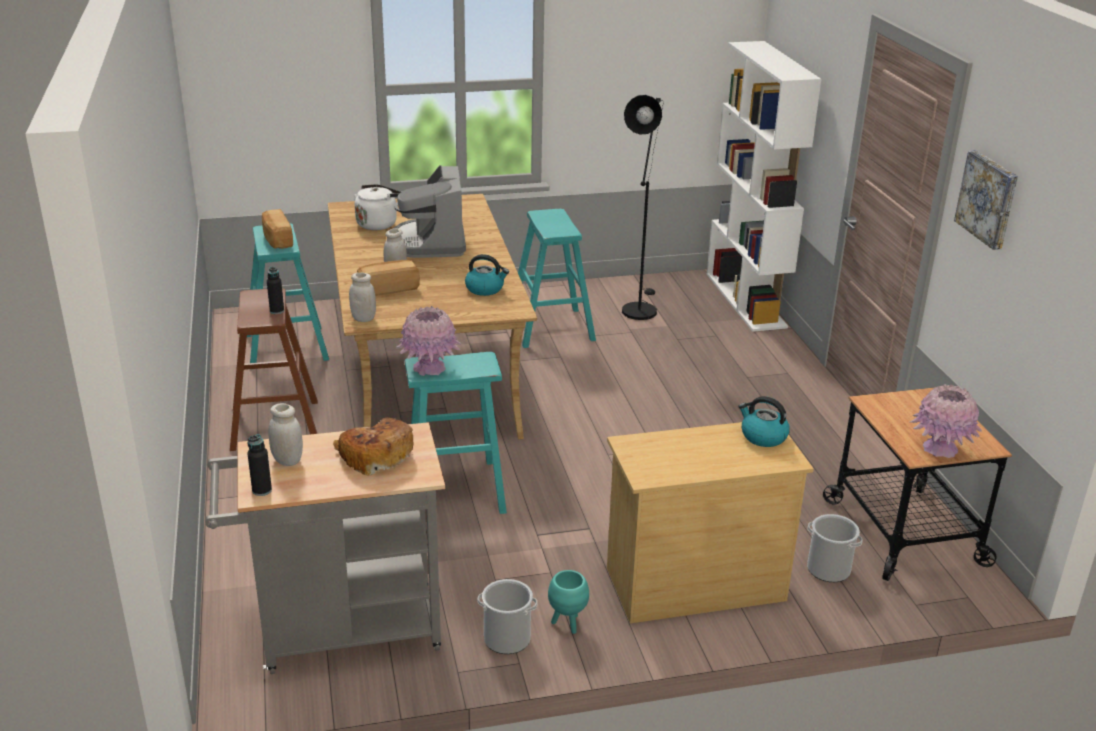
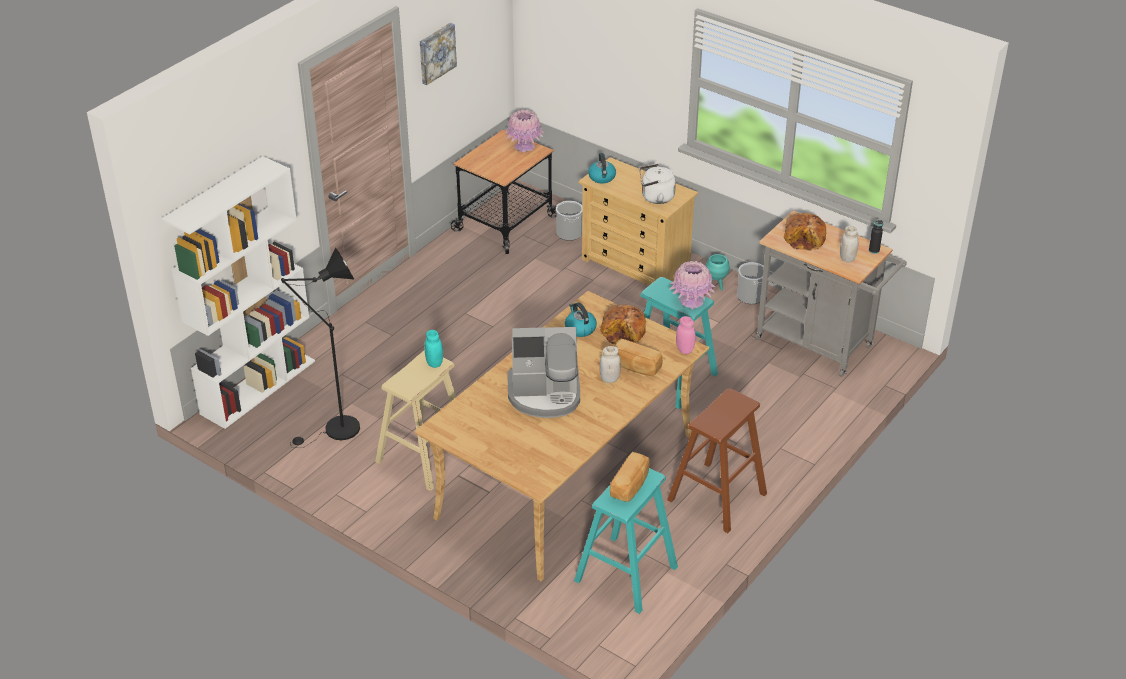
camera: 130 degrees left, 10 degrees up
black bottle [267,267,284,314] -> none
white jar [349,272,376,322] -> pink jar [676,316,696,354]
white kettle [353,184,401,230] -> white kettle moved to [639,164,676,204]
coffee machine [393,165,466,258] -> coffee machine turned 45 degrees clockwise [507,327,580,418]
turquoise stool [518,209,596,348] -> beige stool [375,350,456,491]
none -> turquoise jar [425,330,443,368]
none -> bread [600,305,646,344]

